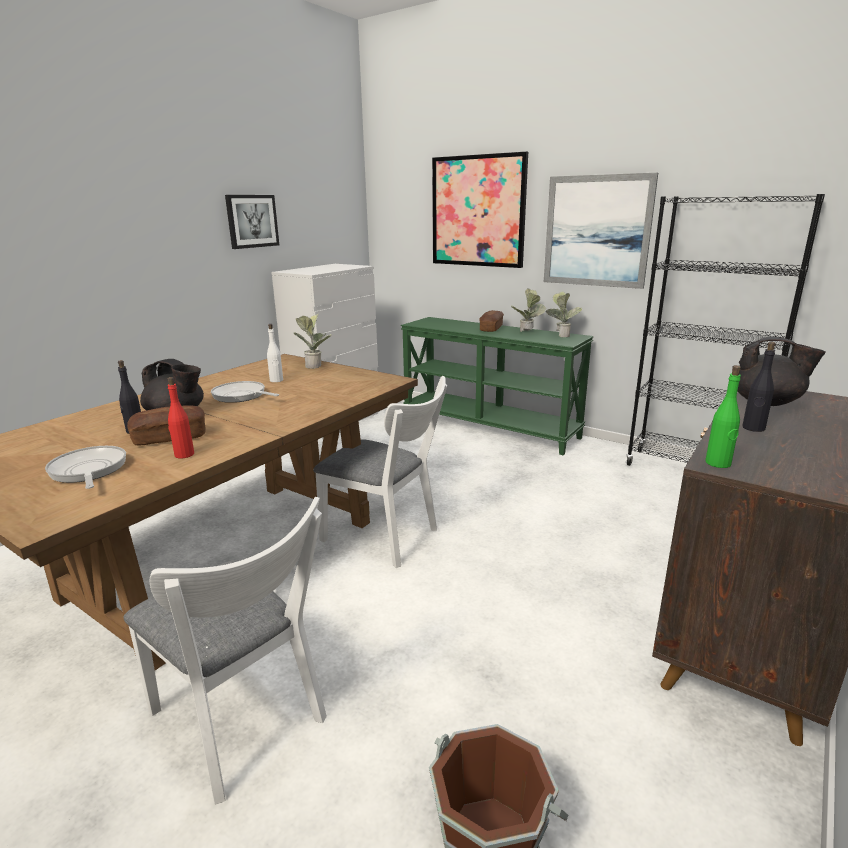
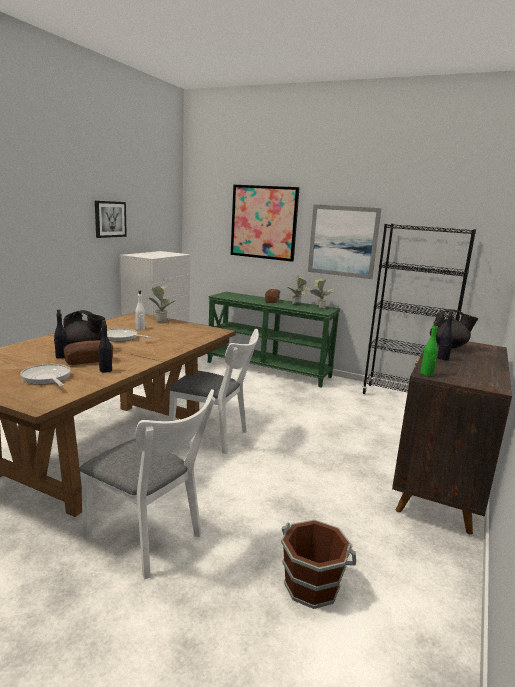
camera: 10 degrees left, 5 degrees down
red bottle [168,377,194,458] -> black bottle [98,320,112,373]

